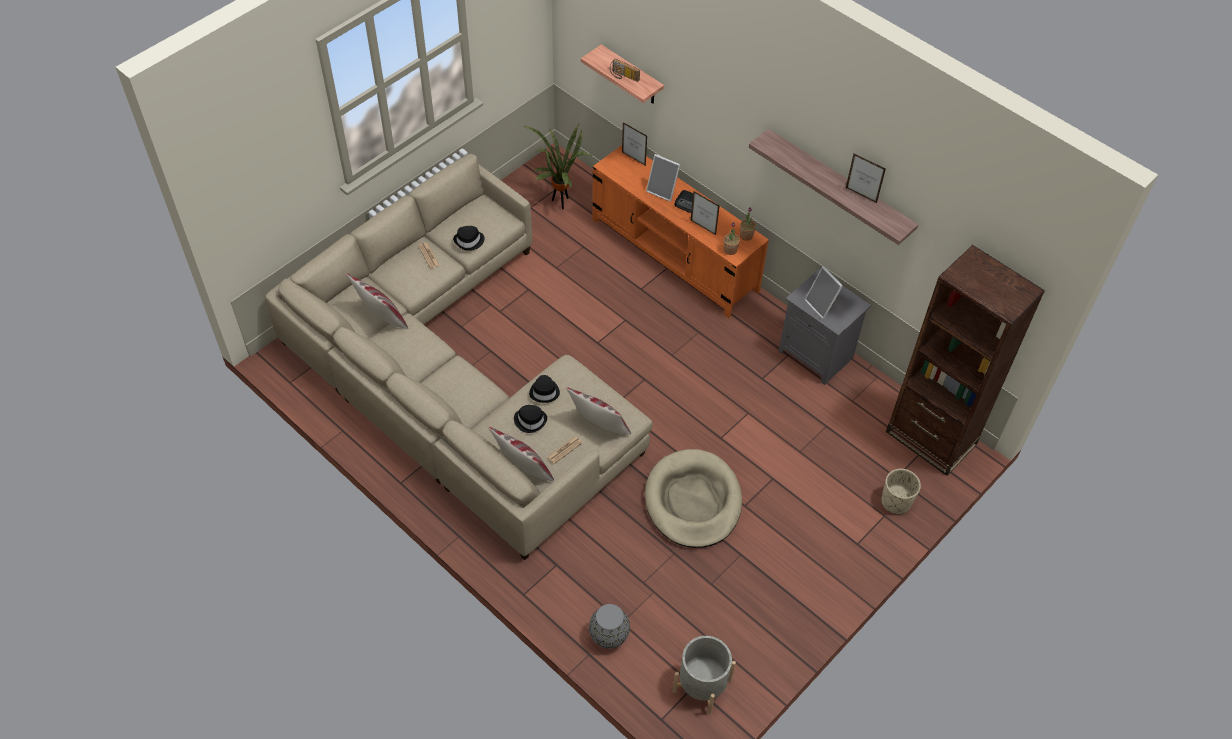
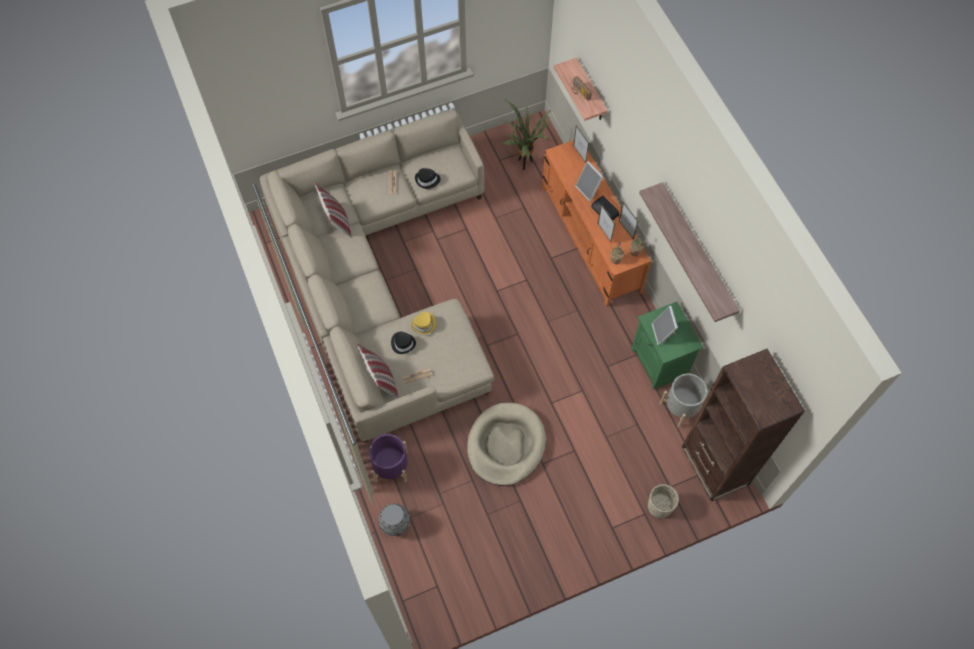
camera: 25 degrees right, 10 degrees up
black hat [529,375,560,403] -> yellow hat [411,312,436,334]
pillow [566,387,631,435] -> none
grey planter [672,636,736,715] -> grey planter moved to [660,373,707,428]
grey nightstand [778,269,871,385] -> green nightstand [631,302,703,390]
picture frame [846,154,886,203] -> picture frame moved to [619,202,638,240]
none -> purple planter [369,434,408,483]

